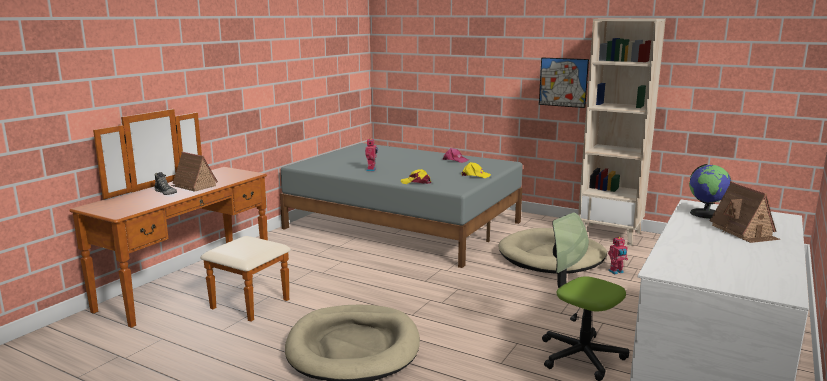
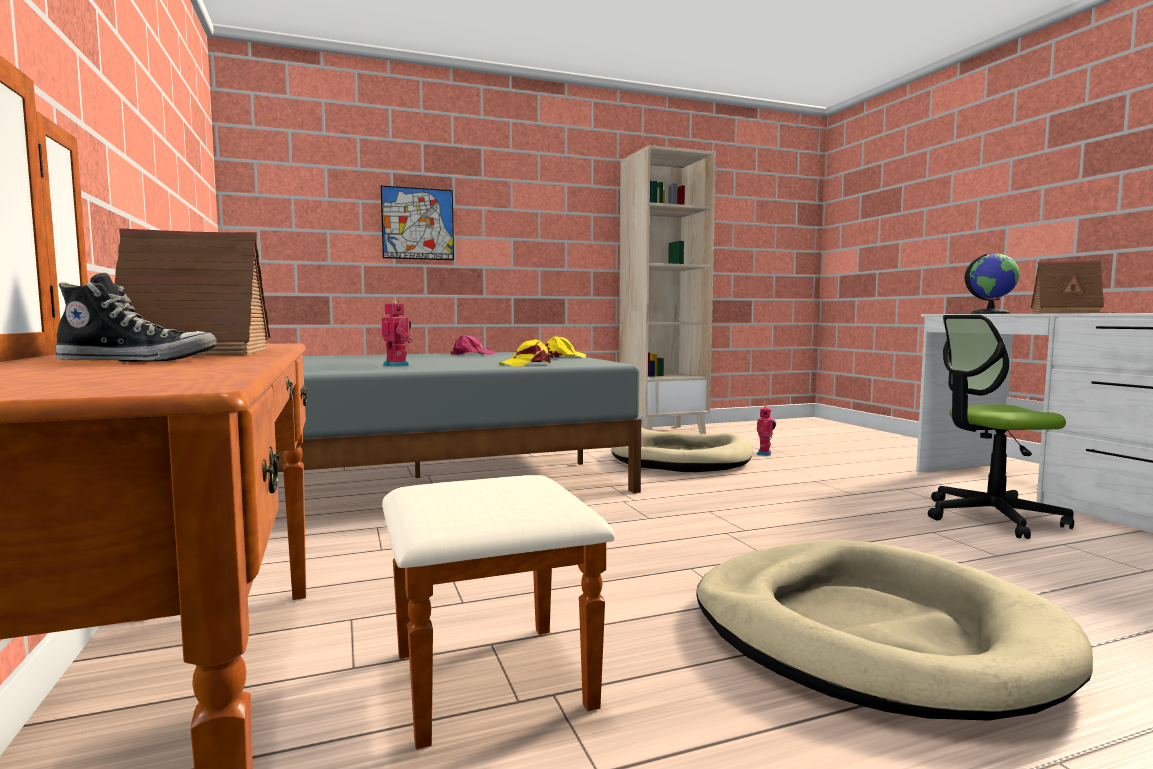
camera: 50 degrees left, 10 degrees down
picture [539,58,589,108] -> picture moved to [381,186,454,260]

